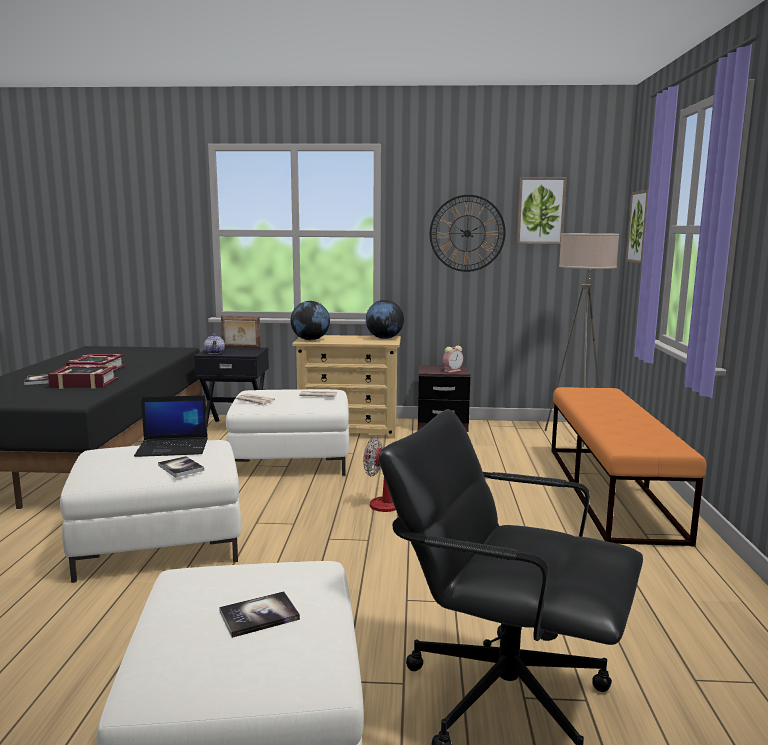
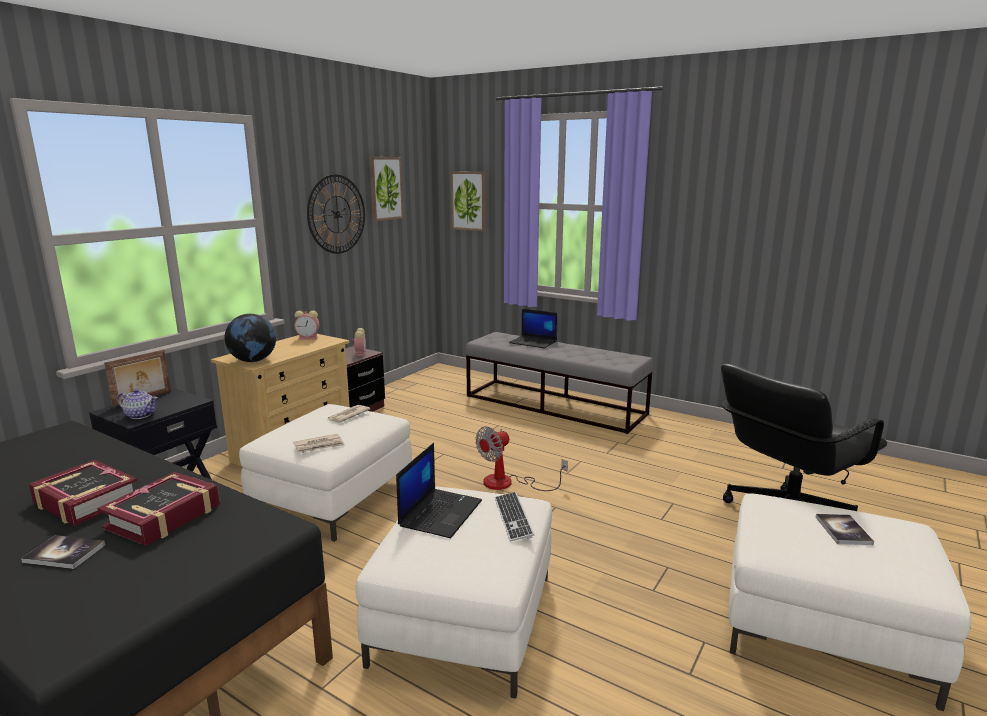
camera: 60 degrees left, 5 degrees up
book [158,456,204,478] -> keyboard [494,492,534,542]
globe [366,300,404,339] -> alarm clock [294,311,320,340]
beige floor lamp [545,233,619,447] -> none
orange bench [551,387,706,547] -> grey bench [465,332,654,434]
none -> laptop [509,309,558,348]

